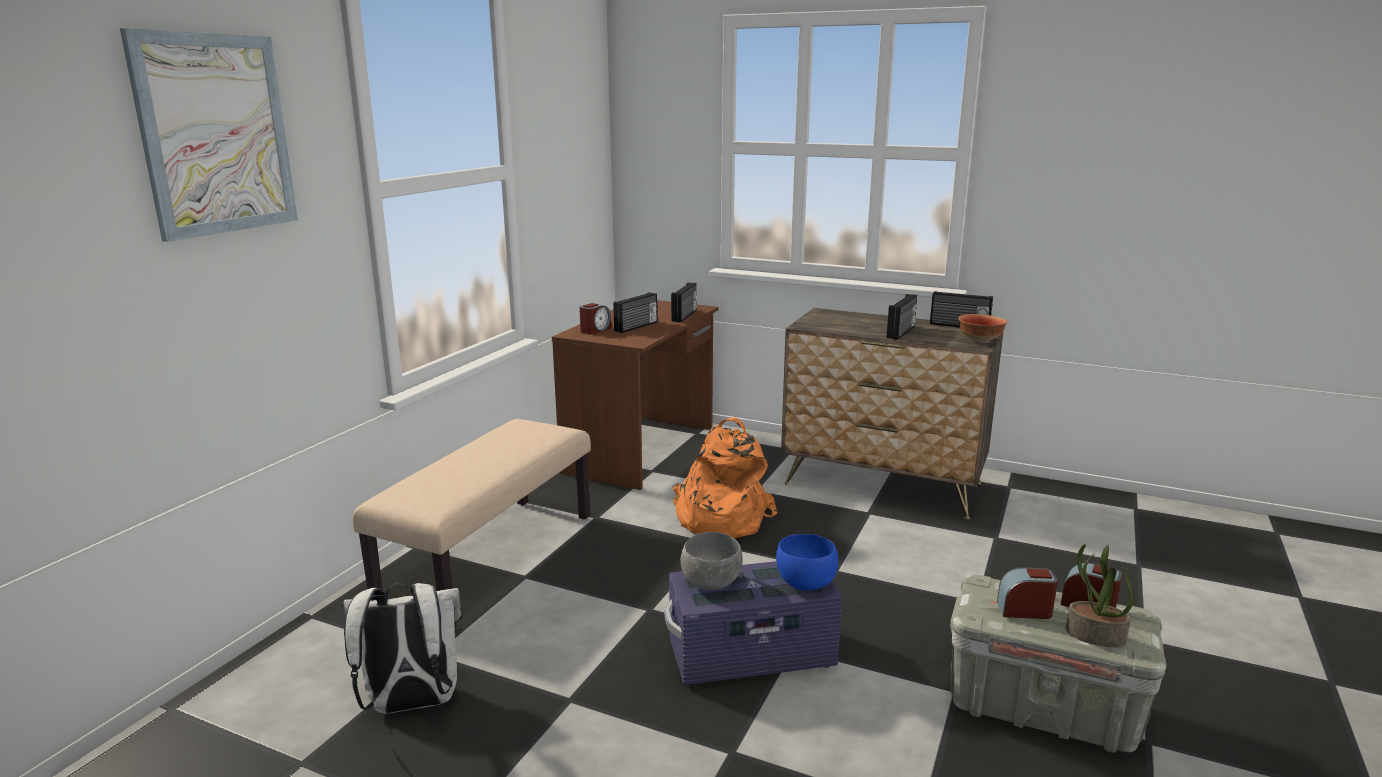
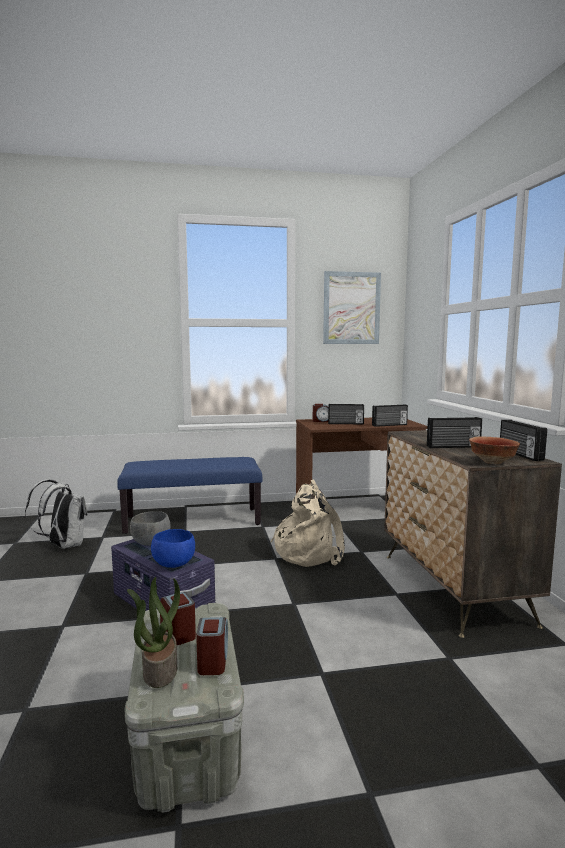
camera: 55 degrees right, 10 degrees down
picture [120,28,298,242] -> picture moved to [323,271,381,344]
beige bench [352,419,591,626] -> blue bench [117,457,262,534]
orange backpack [672,418,778,538] -> beige backpack [270,480,345,567]

